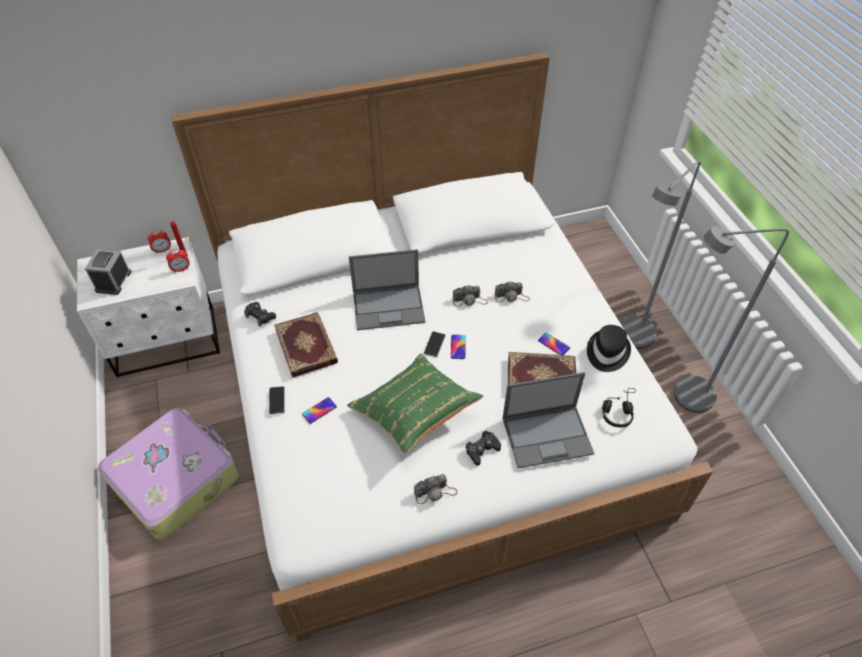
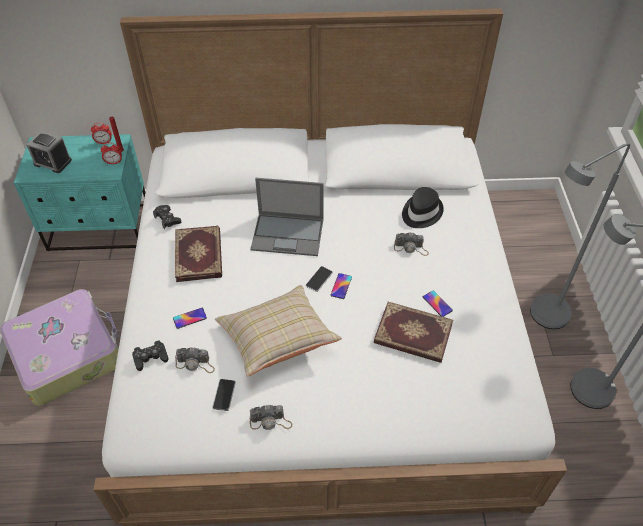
camera: 15 degrees right, 0 degrees up
white nightstand [77,237,220,377] -> turquoise nightstand [14,134,145,251]
alarm clock [85,249,131,295] -> alarm clock turned 90 degrees counterclockwise [26,131,72,173]
phone [269,386,285,414] -> phone moved to [213,379,236,411]
green pillow [347,354,483,453] -> beige pillow [215,285,342,377]
camera [453,285,488,307] -> camera moved to [175,347,215,373]
black game controller [466,431,501,466] -> black game controller moved to [132,340,168,371]
laptop [502,372,594,468] -> none
black hat [587,325,631,372] -> black hat moved to [402,187,444,228]
black headphones [602,388,636,427] -> none

